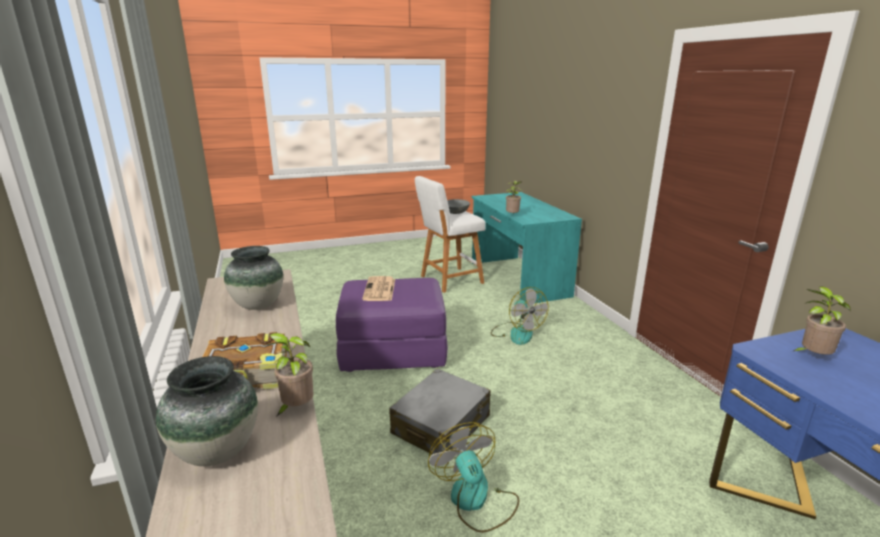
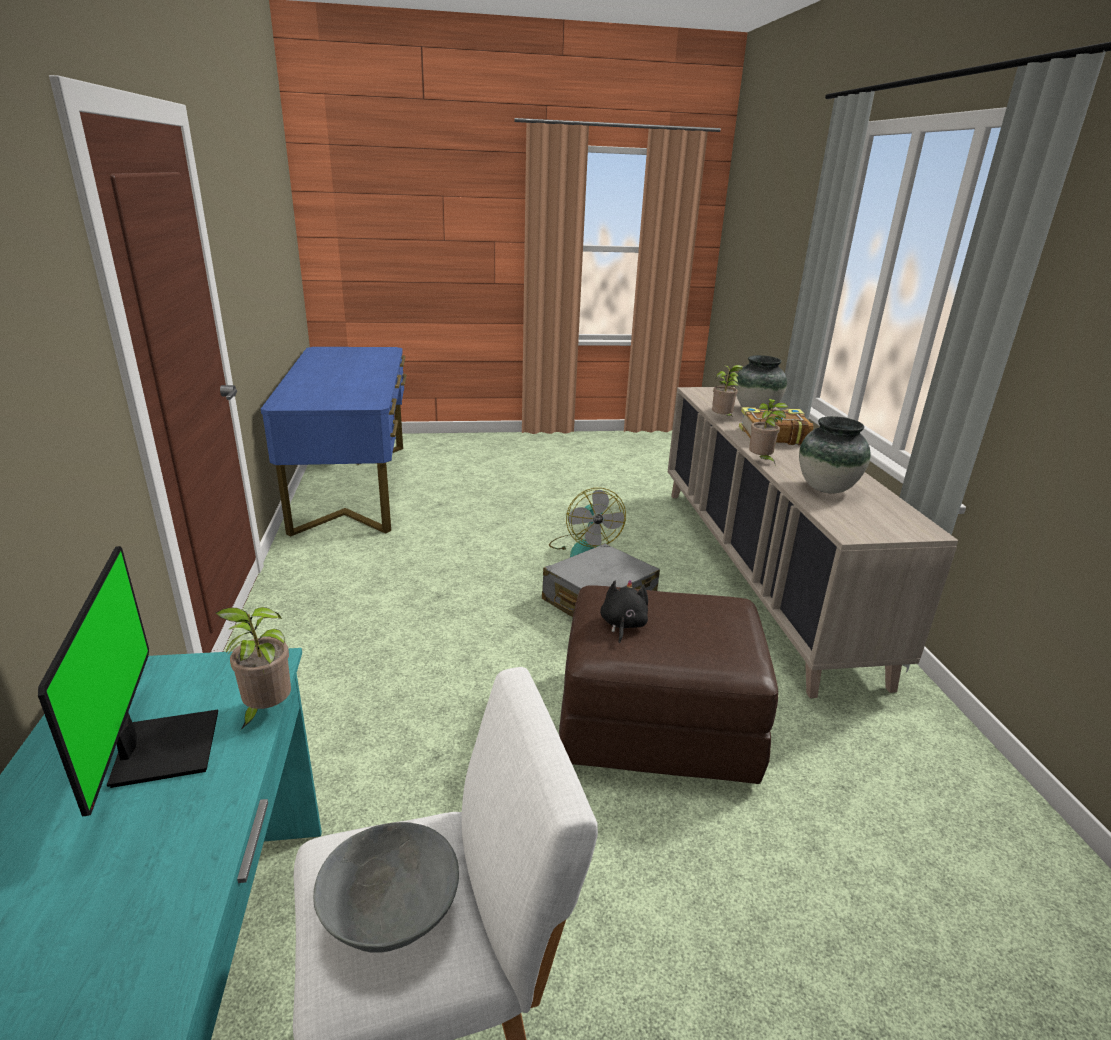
camera: 170 degrees left, 5 degrees up
purple ottoman [336,278,448,372] -> brown ottoman [559,585,778,784]
newspaper [362,276,395,301] -> none
fan [491,287,549,345] -> none
potted plant [791,286,851,355] -> potted plant moved to [749,399,788,466]
none -> monitor [38,546,218,817]
none -> black plush toy [600,580,648,643]

